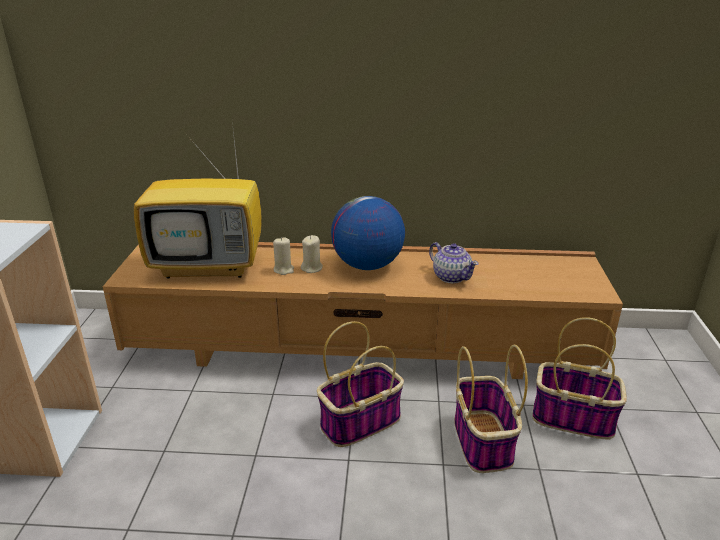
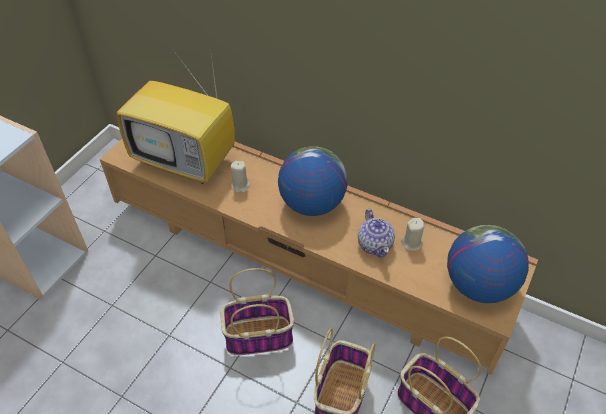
camera: 25 degrees right, 20 degrees up
beige candle [301,235,323,273] -> beige candle moved to [401,218,424,251]
none -> globe [447,225,529,303]

